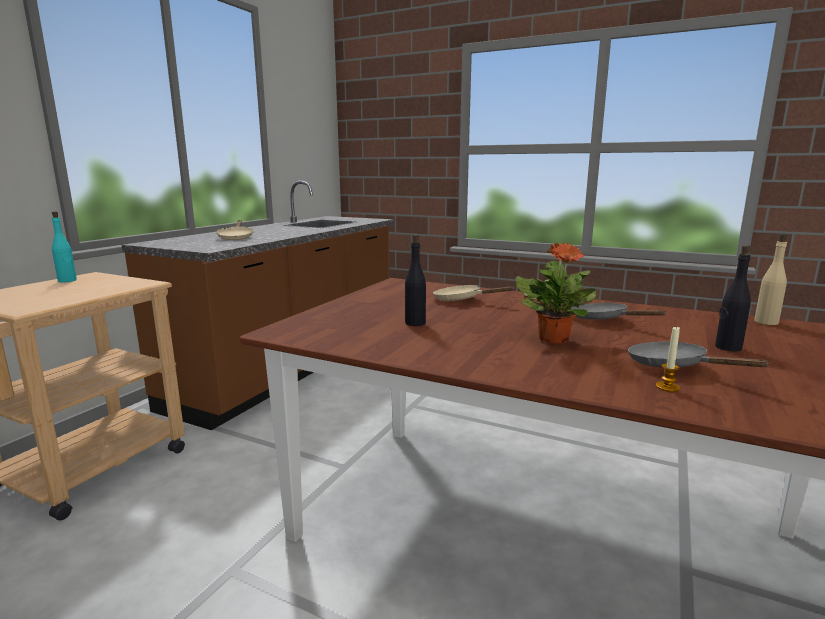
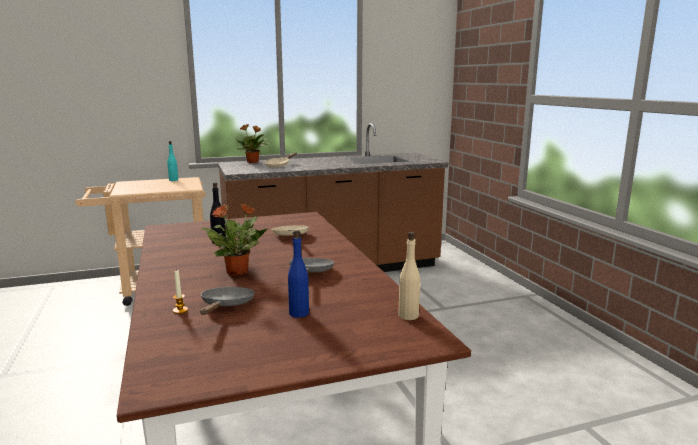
camera: 45 degrees right, 0 degrees up
black bottle [715,245,751,352] -> blue bottle [288,230,309,318]
none -> potted plant [234,124,269,163]

